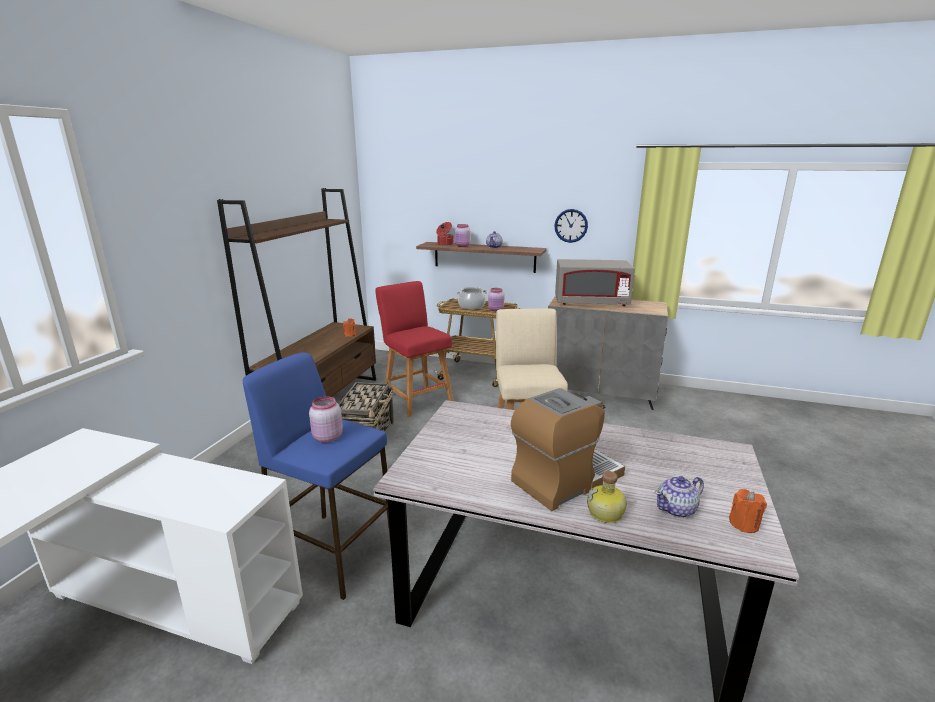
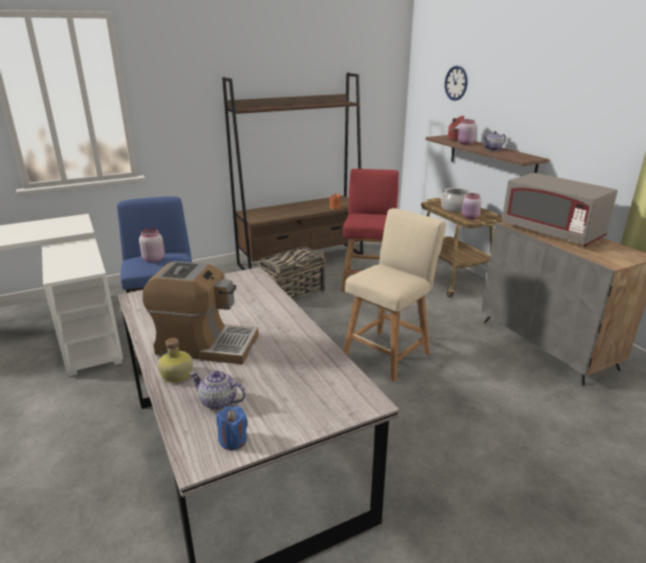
camera: 45 degrees right, 5 degrees up
wall clock [554,209,588,243] -> wall clock moved to [445,66,467,101]
orange candle [729,489,767,533] -> blue candle [217,406,248,450]

